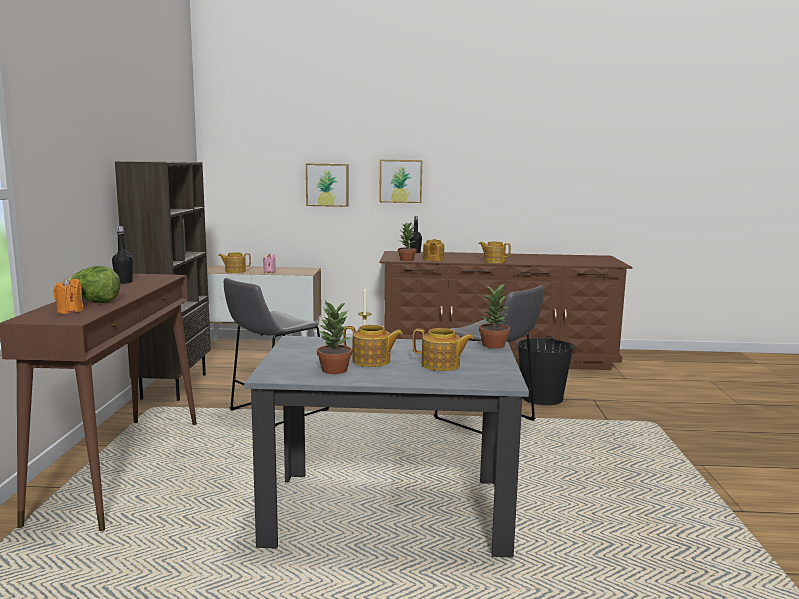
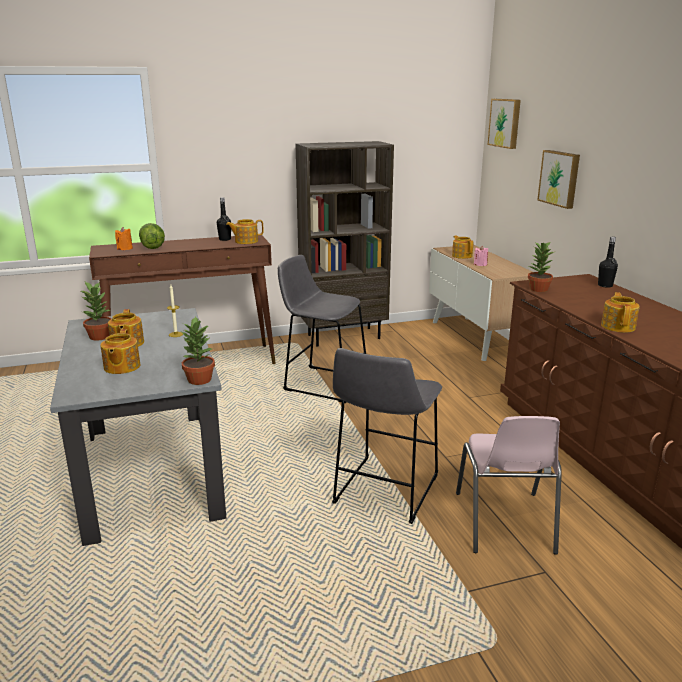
camera: 70 degrees right, 10 degrees up
picture [379,160,422,203] -> picture moved to [488,99,521,149]
teapot [423,239,444,261] -> teapot moved to [226,219,263,244]
black bucket [518,336,575,405] -> pink chair [456,416,562,555]

